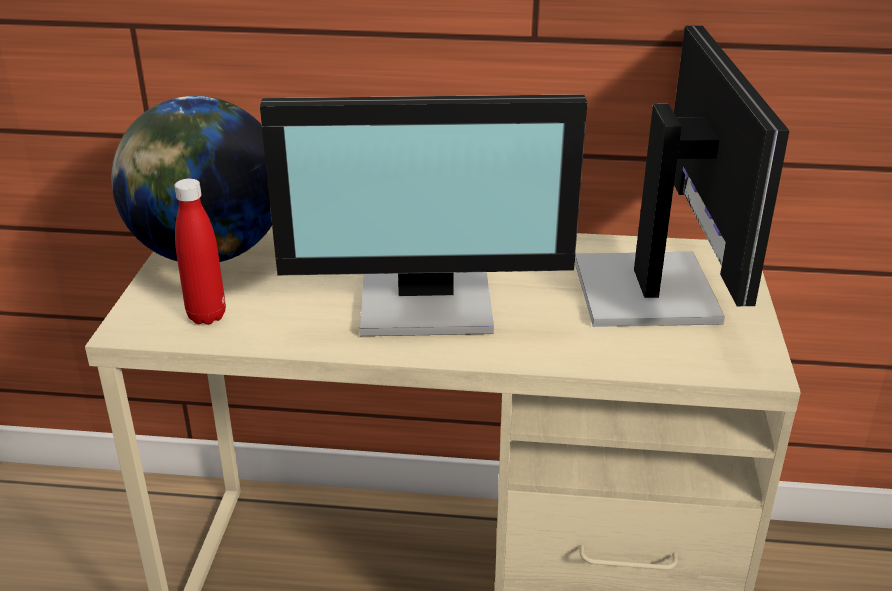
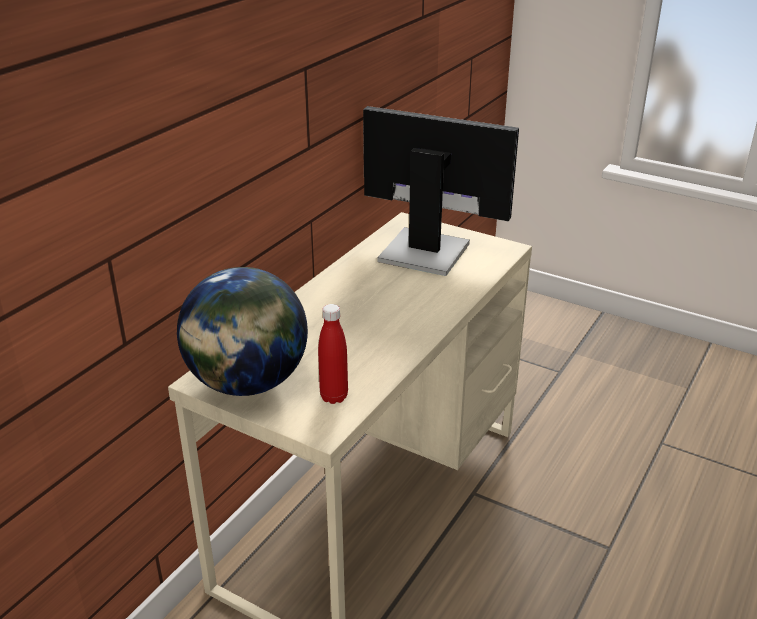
camera: 65 degrees left, 0 degrees up
monitor [260,94,587,336] -> none

